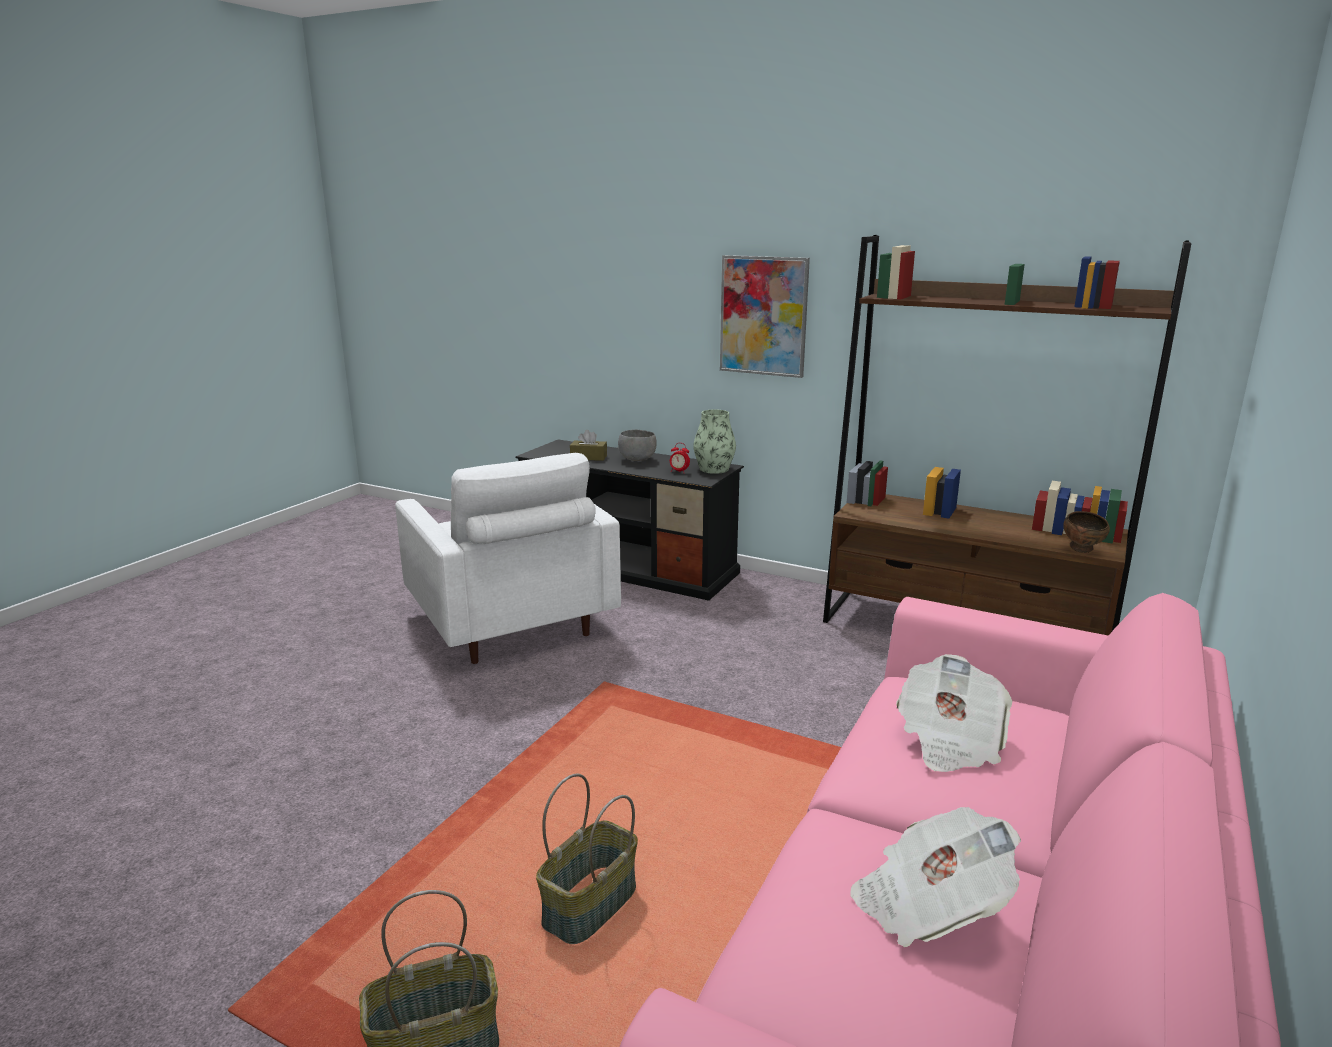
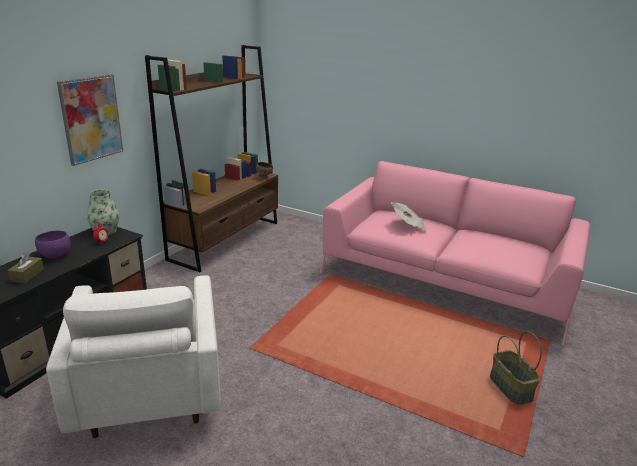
camera: 90 degrees left, 5 degrees up
white armchair [395,453,621,664] -> white armchair turned 105 degrees clockwise [46,275,221,438]
basket [536,773,638,944] -> none
grey bowl [618,430,657,461] -> purple bowl [35,231,71,258]
newspaper [850,807,1021,947] -> none

